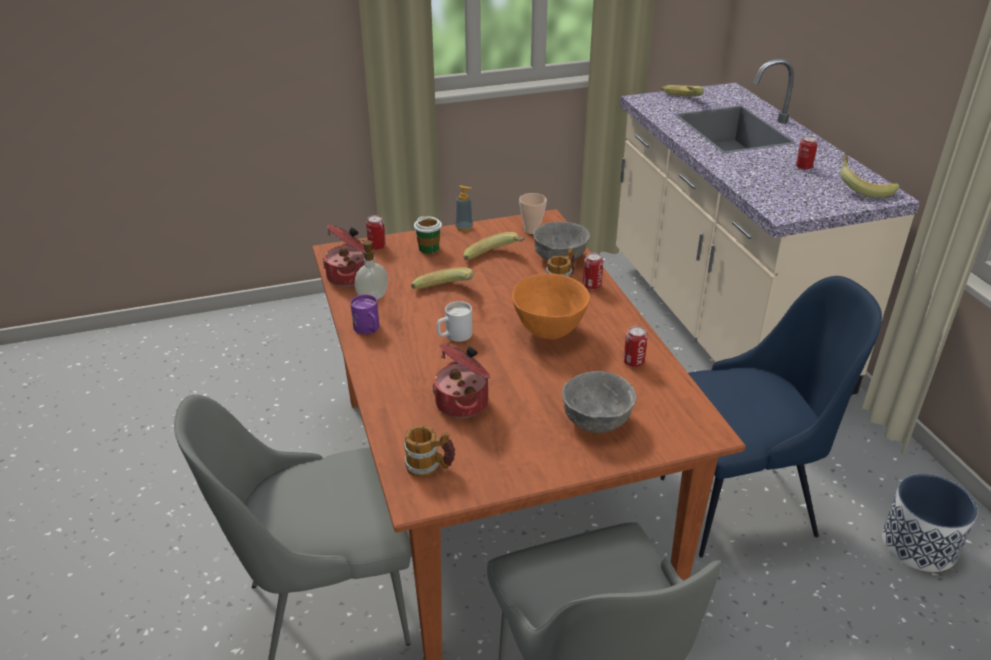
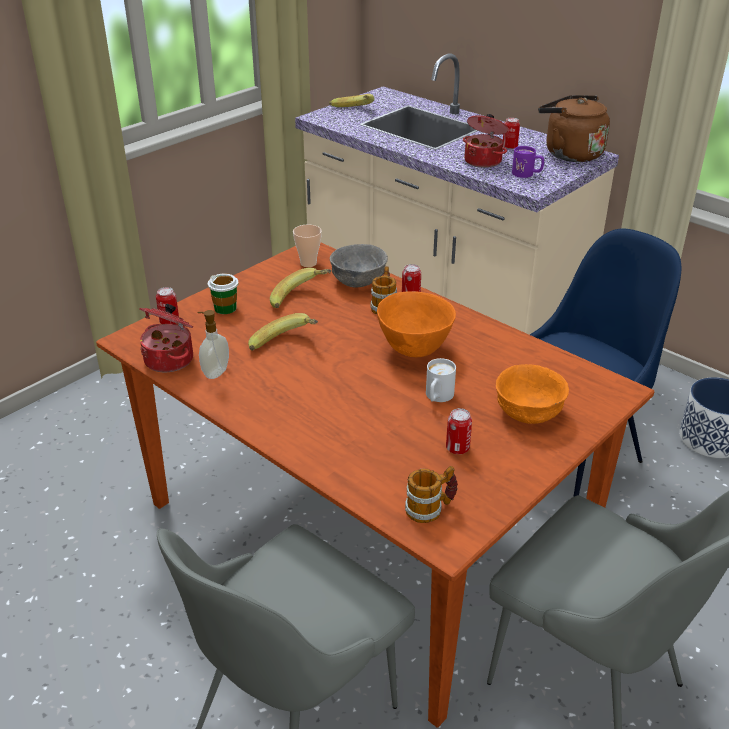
camera: 30 degrees left, 0 degrees up
purple mug [351,295,379,334] -> purple mug moved to [512,146,544,178]
cooking pot [432,344,491,418] -> cooking pot moved to [463,114,508,168]
white mug [437,301,472,342] -> white mug moved to [426,358,456,402]
soap dispenser [455,185,473,232] -> none
grey bowl [562,371,637,433] -> orange bowl [496,364,569,424]
can [623,326,648,367] -> can moved to [446,408,472,454]
banana [840,153,899,198] -> brown kettle [538,95,610,162]

